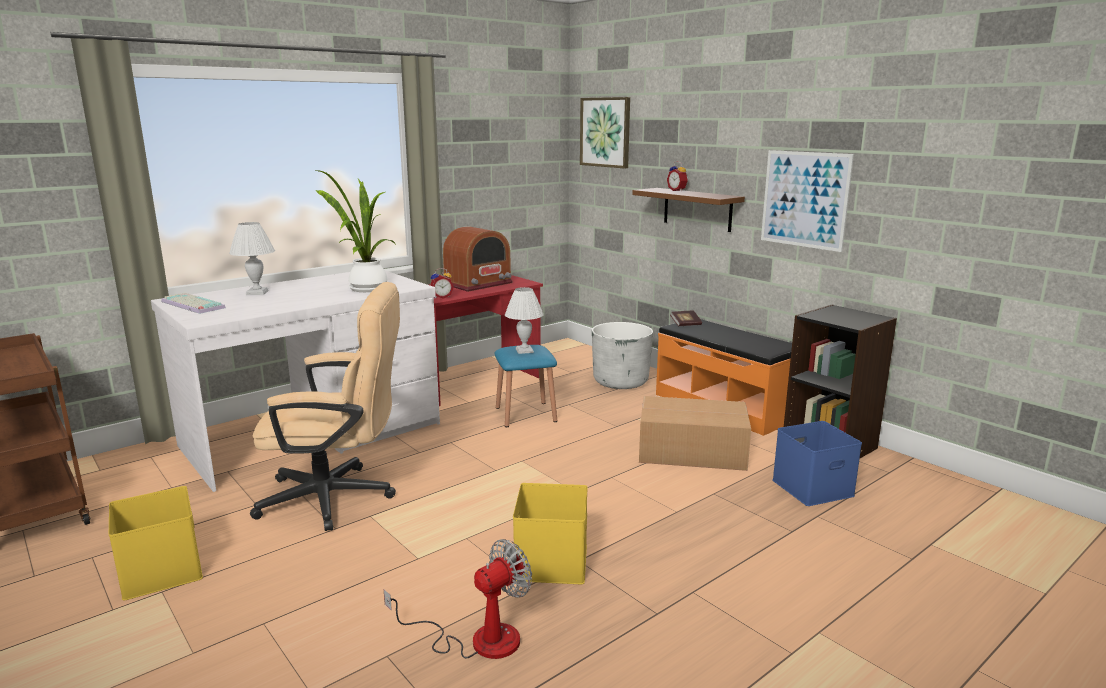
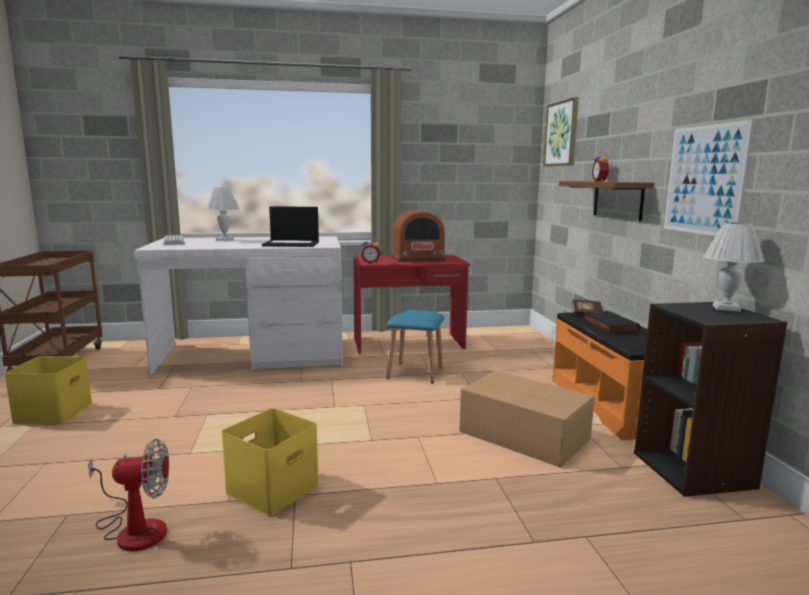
camera: 30 degrees right, 5 degrees down
beige office chair [250,282,400,531] -> none
potted plant [316,170,396,292] -> laptop [262,206,319,247]
white table lamp [505,287,544,354] -> white table lamp moved to [704,222,764,312]
white planter [592,322,653,389] -> none
blue storage box [772,421,862,506] -> none
none -> black book [584,312,640,333]

